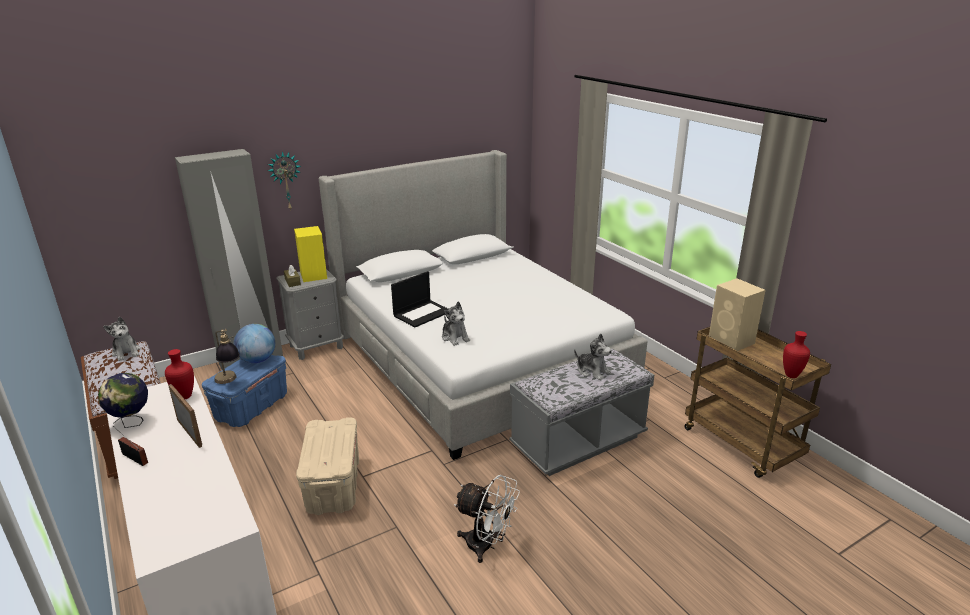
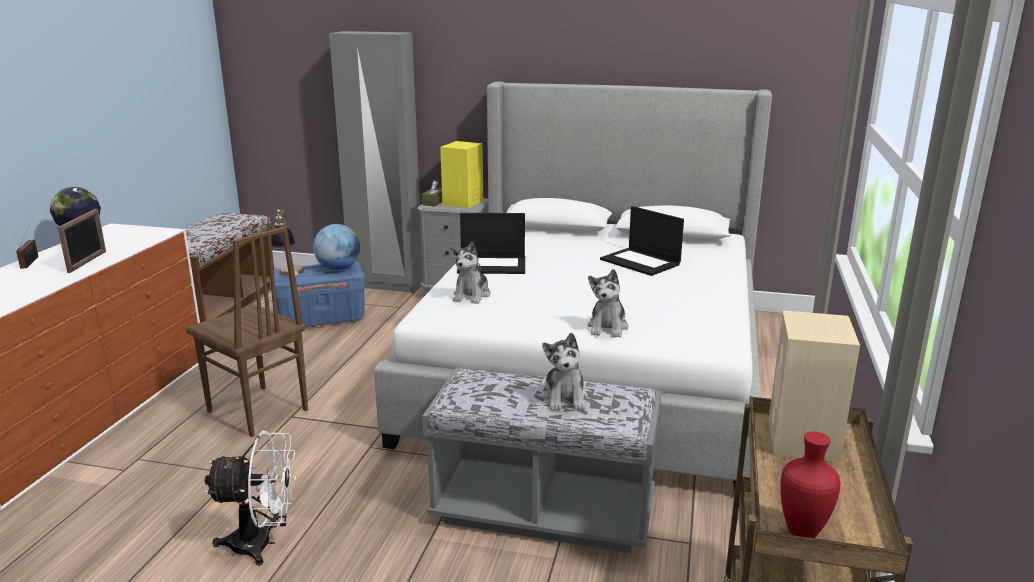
camera: 45 degrees right, 5 degrees down
plush toy [103,317,141,361] -> plush toy moved to [588,269,629,338]
red vase [165,349,194,399] -> none
wall clock [268,151,301,211] -> none
beige storage box [296,417,359,515] -> brown chair [186,226,308,437]
white fan [454,475,520,563] -> white fan turned 75 degrees counterclockwise [204,431,296,566]
none -> laptop [600,206,684,276]

